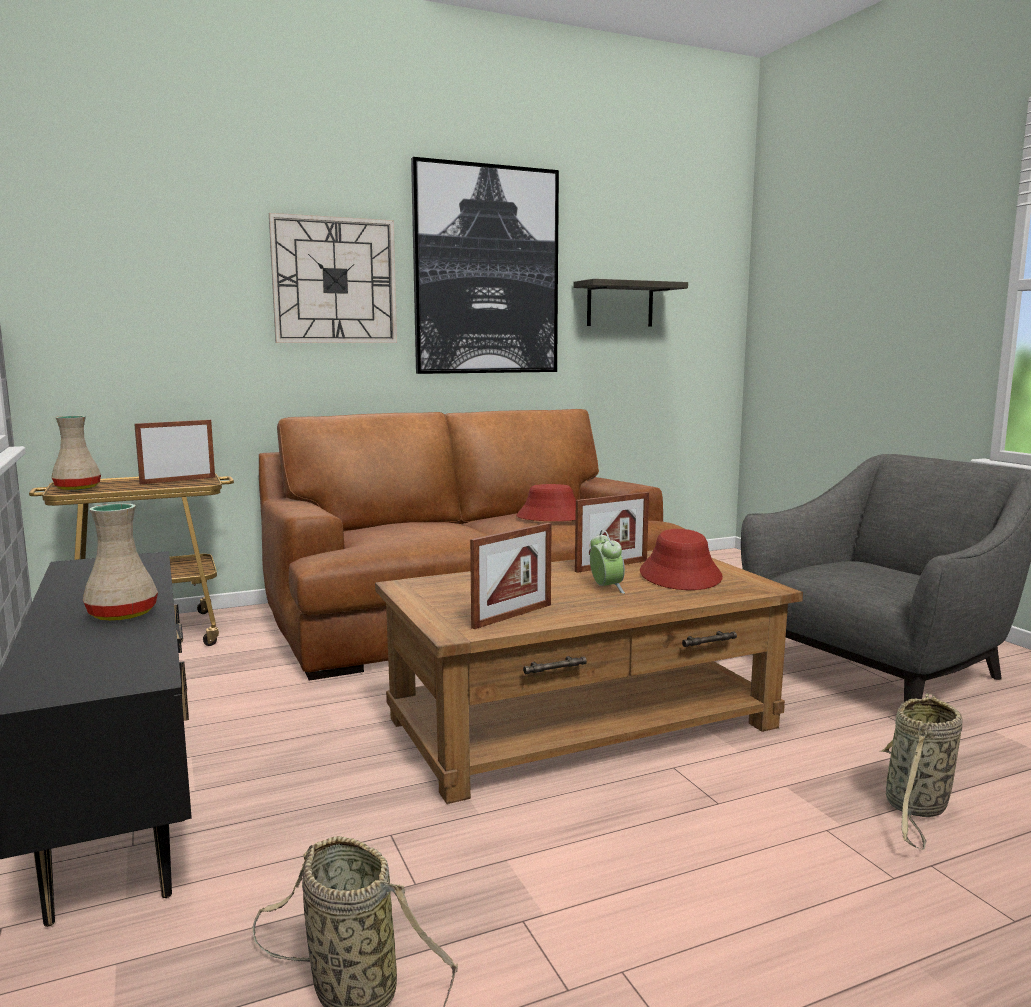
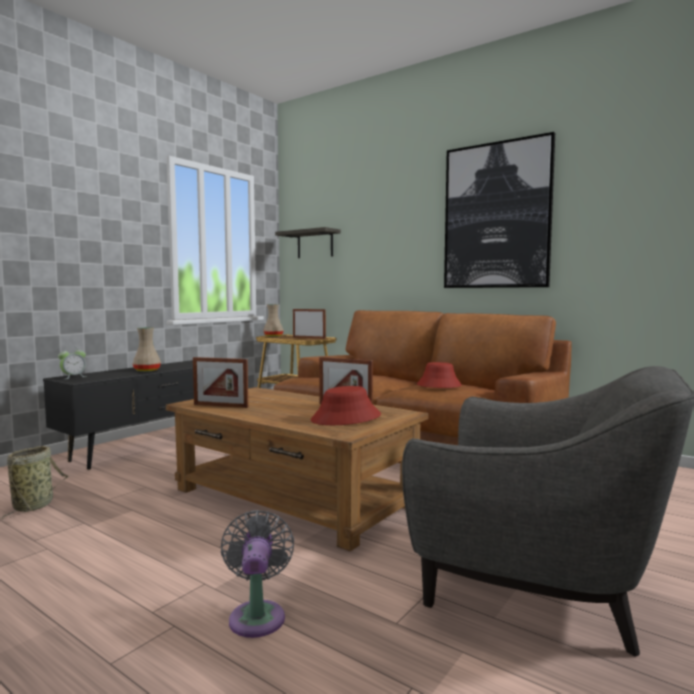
camera: 60 degrees right, 5 degrees down
wall clock [269,213,397,343] -> none
shelf [573,279,688,327] -> shelf moved to [275,227,341,258]
alarm clock [590,530,625,594] -> alarm clock moved to [58,346,86,379]
basket [879,693,962,850] -> grey fan [221,510,294,638]

